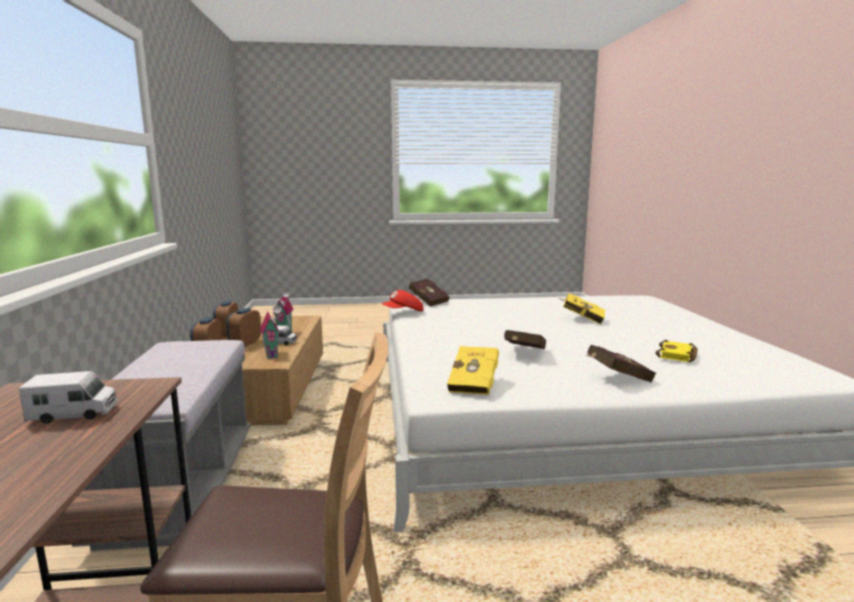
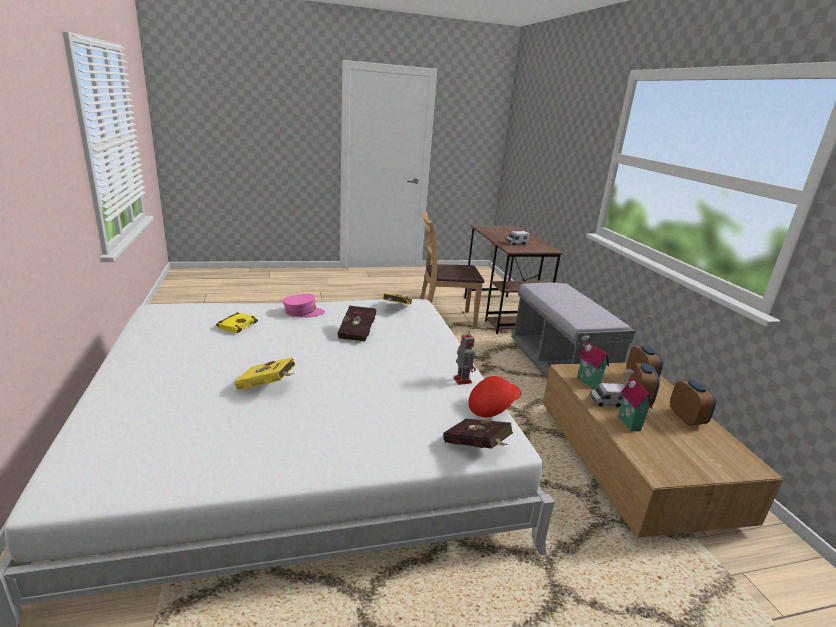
camera: 170 degrees right, 10 degrees up
red book [587,345,657,383] -> pink cap [283,294,325,318]
none -> toy robot [453,330,476,385]

